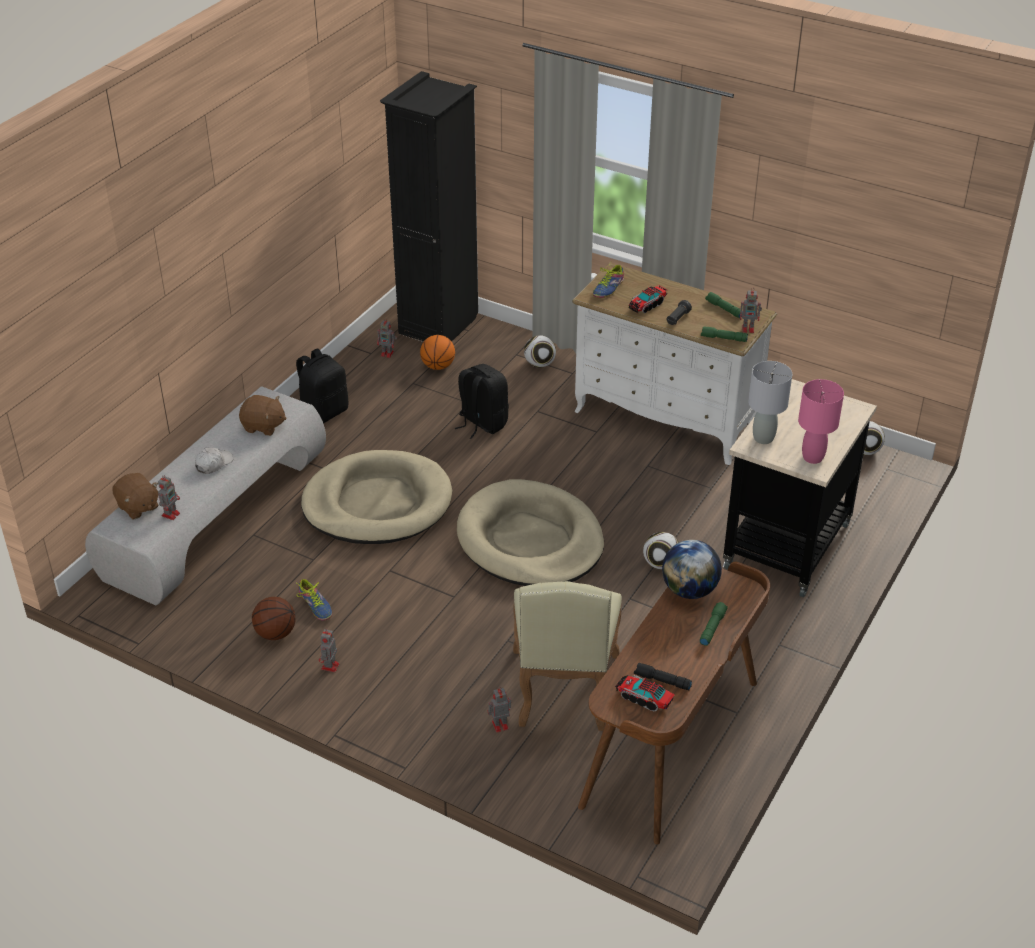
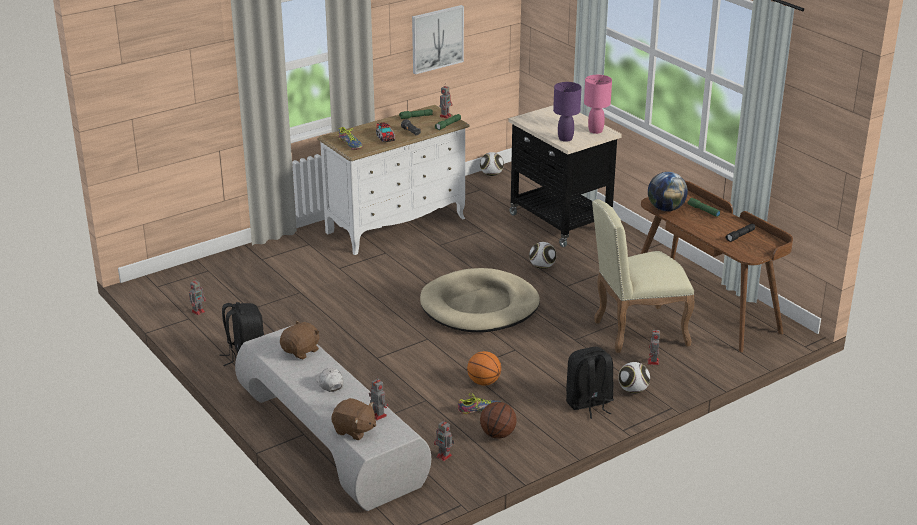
camera: 65 degrees left, 10 degrees down
brown plush toy [112,473,159,519] -> brown plush toy turned 45 degrees clockwise [331,398,376,440]
beige dog bed [301,450,453,544] -> none
toy robot [319,629,339,672] -> toy robot moved to [434,419,454,461]
black cabinet [380,71,478,342] -> none
basketball [420,335,455,370] -> basketball moved to [467,351,501,385]
black backpack [455,364,509,439] -> black backpack moved to [566,347,614,419]
beige chair [513,581,622,731] -> beige chair turned 135 degrees clockwise [592,199,694,353]
football [524,335,556,368] -> football moved to [618,362,650,394]
toy truck [615,675,675,711] -> none
grey table lamp [748,361,792,444] -> purple table lamp [553,82,581,142]
none -> picture [412,5,464,74]

